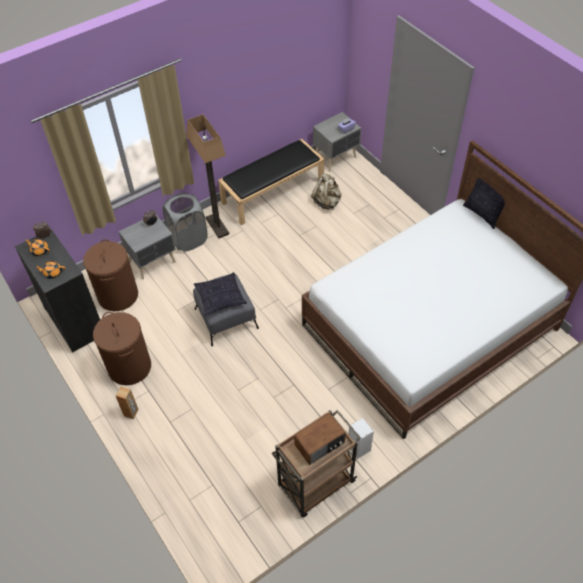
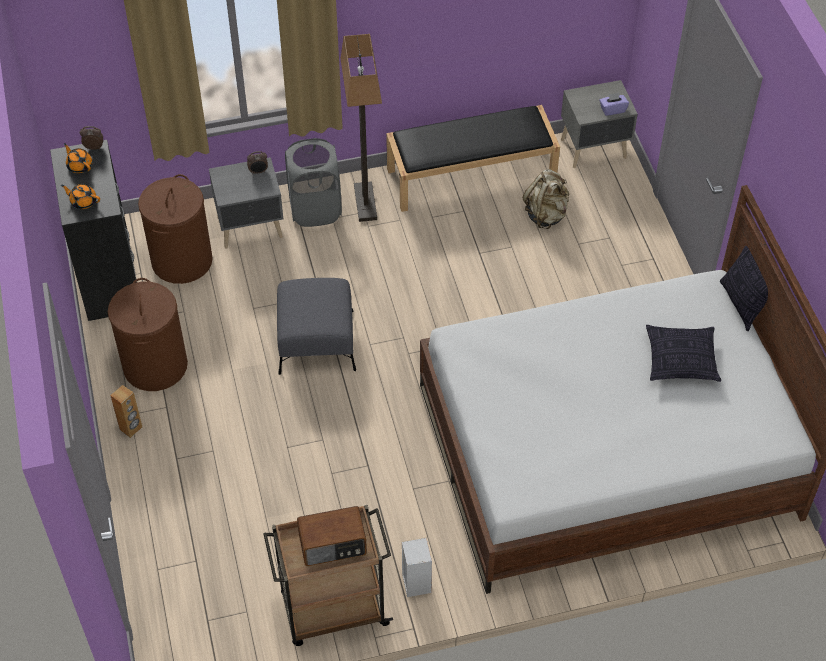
camera: 20 degrees right, 0 degrees up
pillow [194,272,247,316] -> pillow moved to [646,325,721,382]

